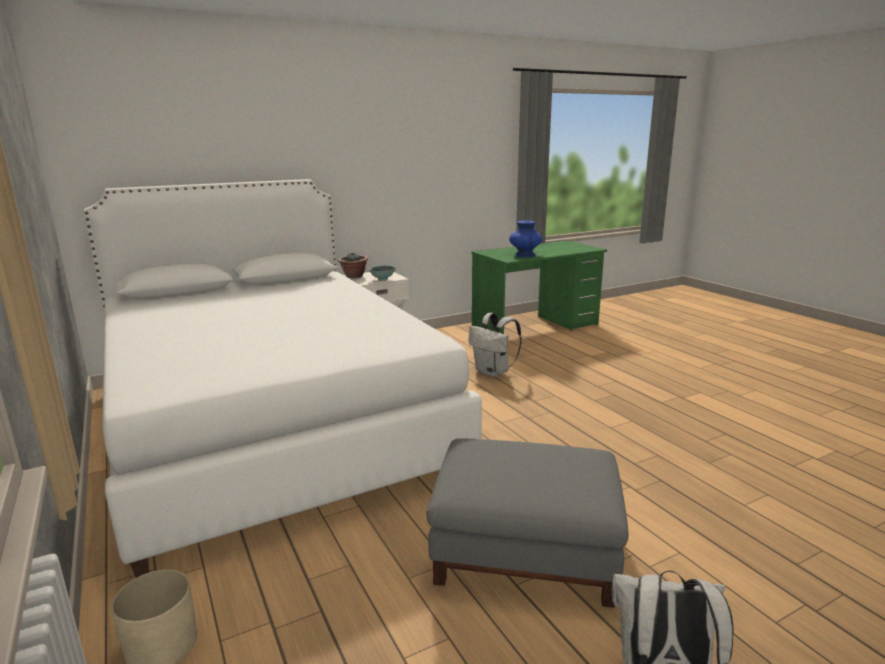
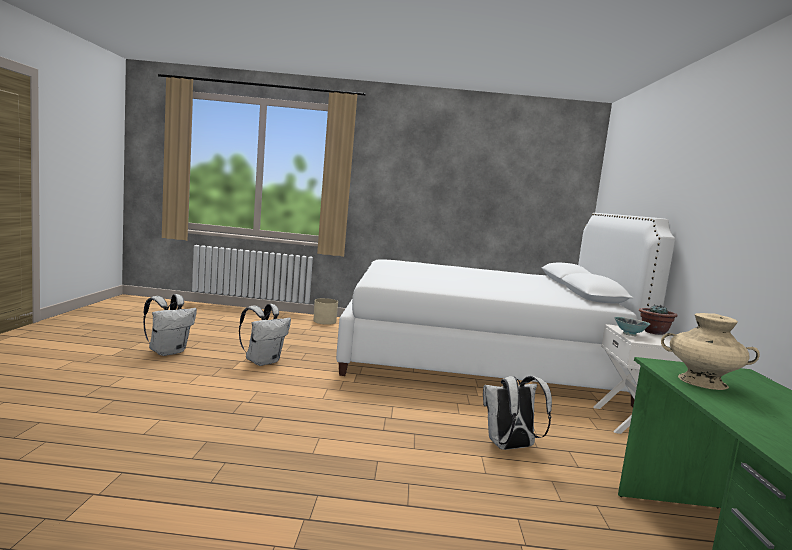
camera: 120 degrees right, 10 degrees down
grey ottoman [427,438,629,608] -> white backpack [239,304,291,366]
blue vase [509,220,542,257] -> beige vase [661,313,760,390]

